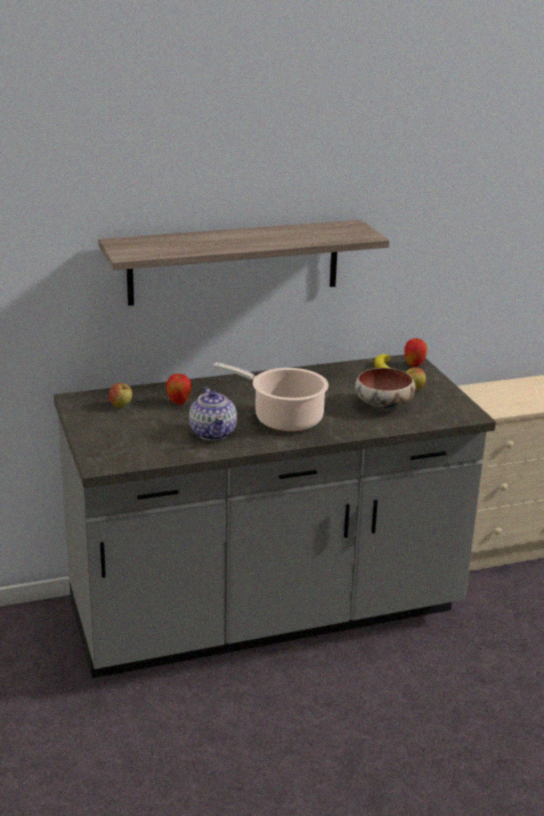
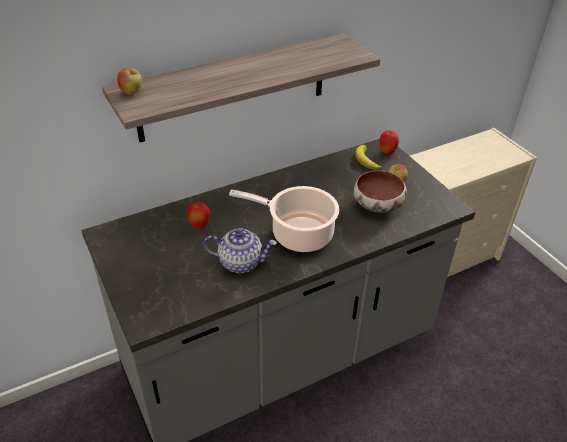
camera: 10 degrees left, 15 degrees up
apple [109,383,132,408] -> apple moved to [117,68,142,95]
teapot [189,387,237,441] -> teapot turned 60 degrees counterclockwise [203,228,277,273]

